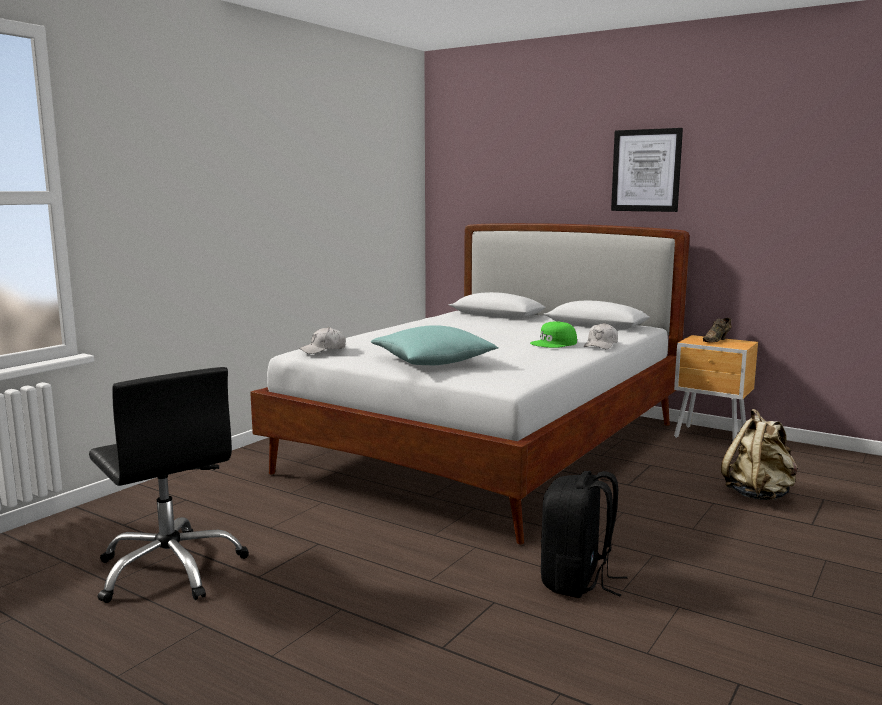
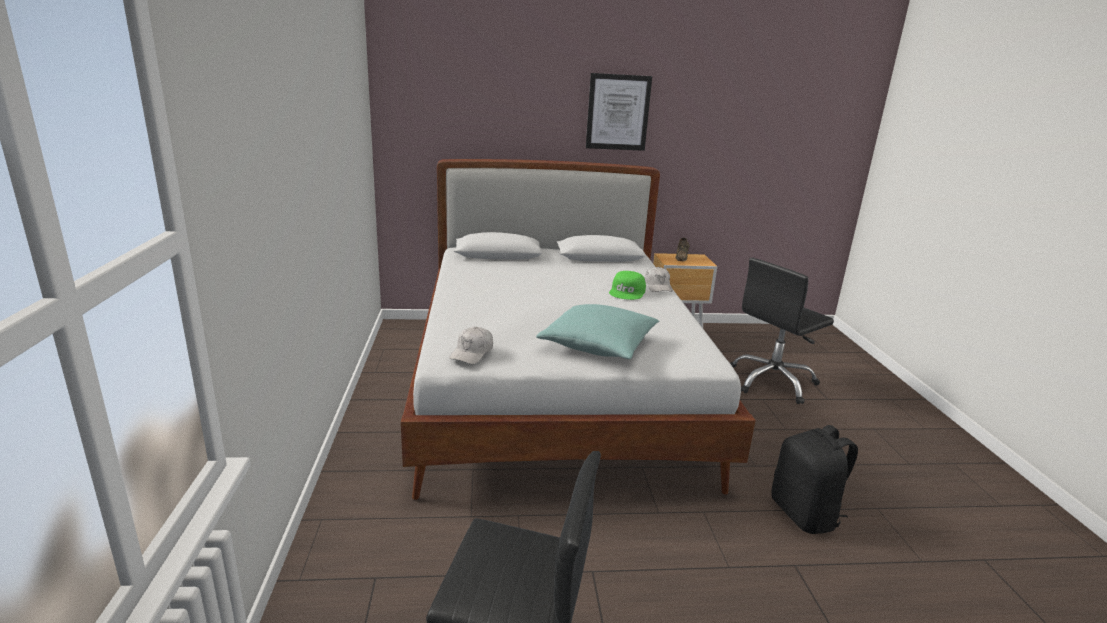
camera: 40 degrees left, 10 degrees up
beige backpack [721,409,798,500] -> black office chair [730,258,834,404]

